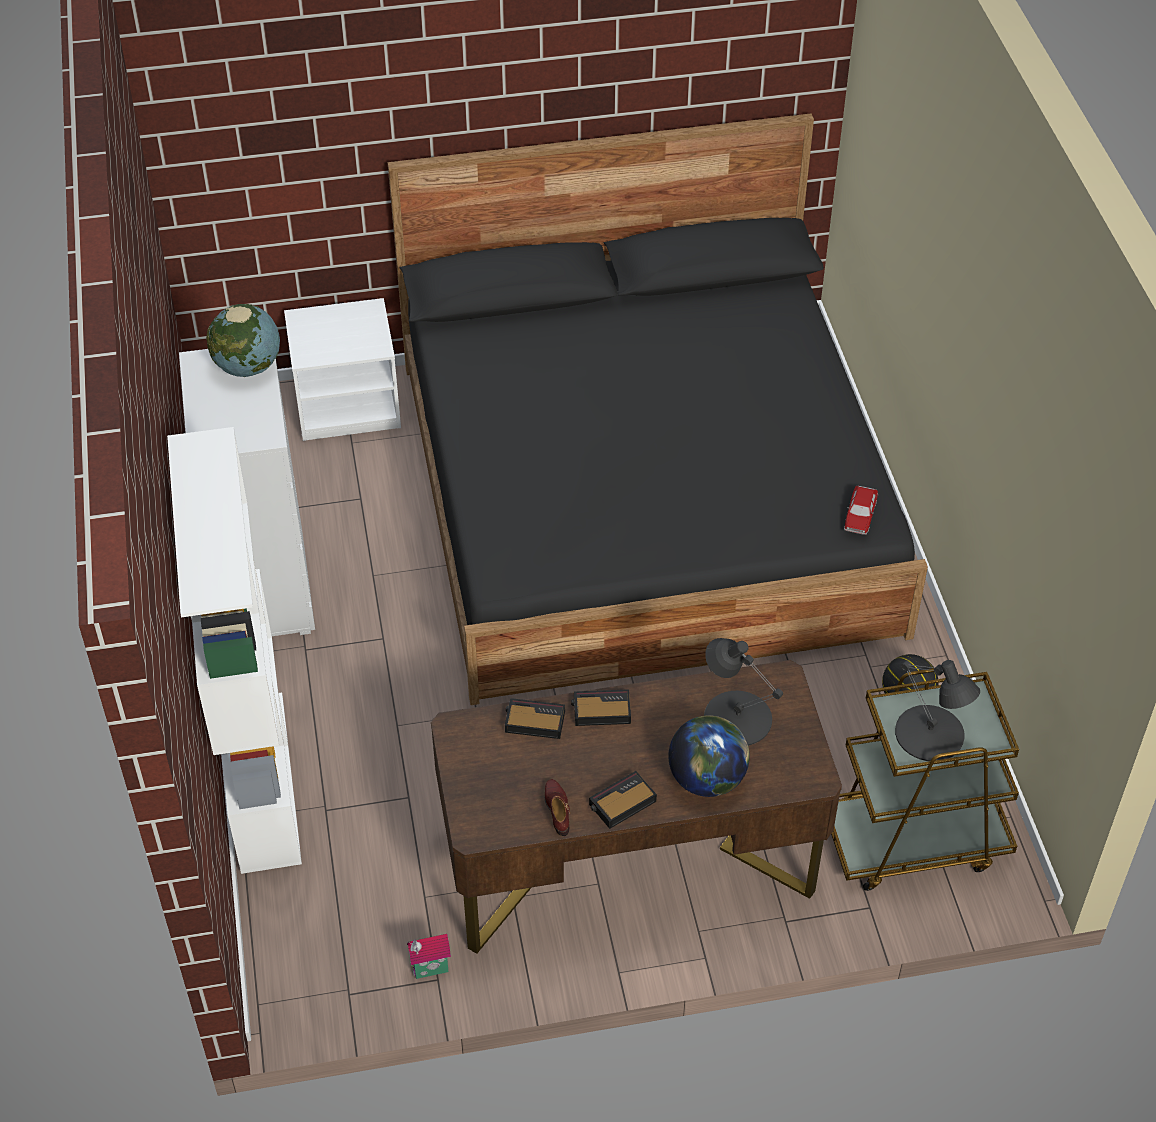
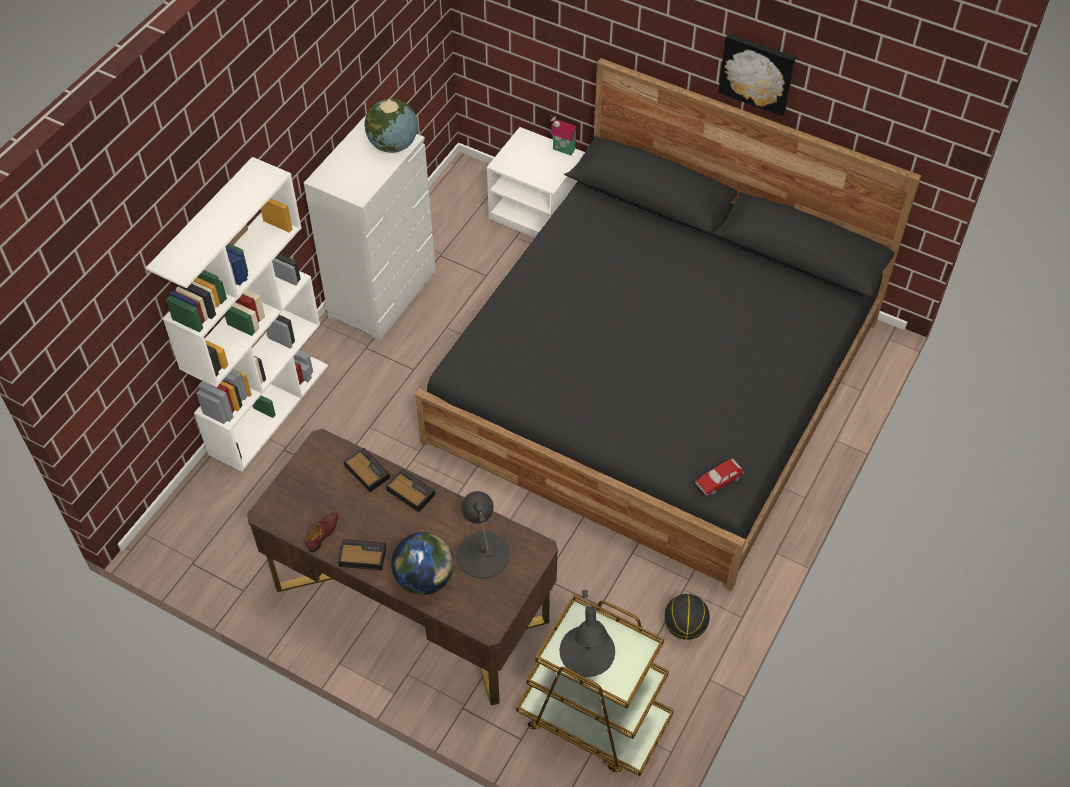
camera: 40 degrees right, 5 degrees up
toy house [407,934,451,979] -> toy house moved to [550,115,579,155]
none -> picture [718,34,796,116]

